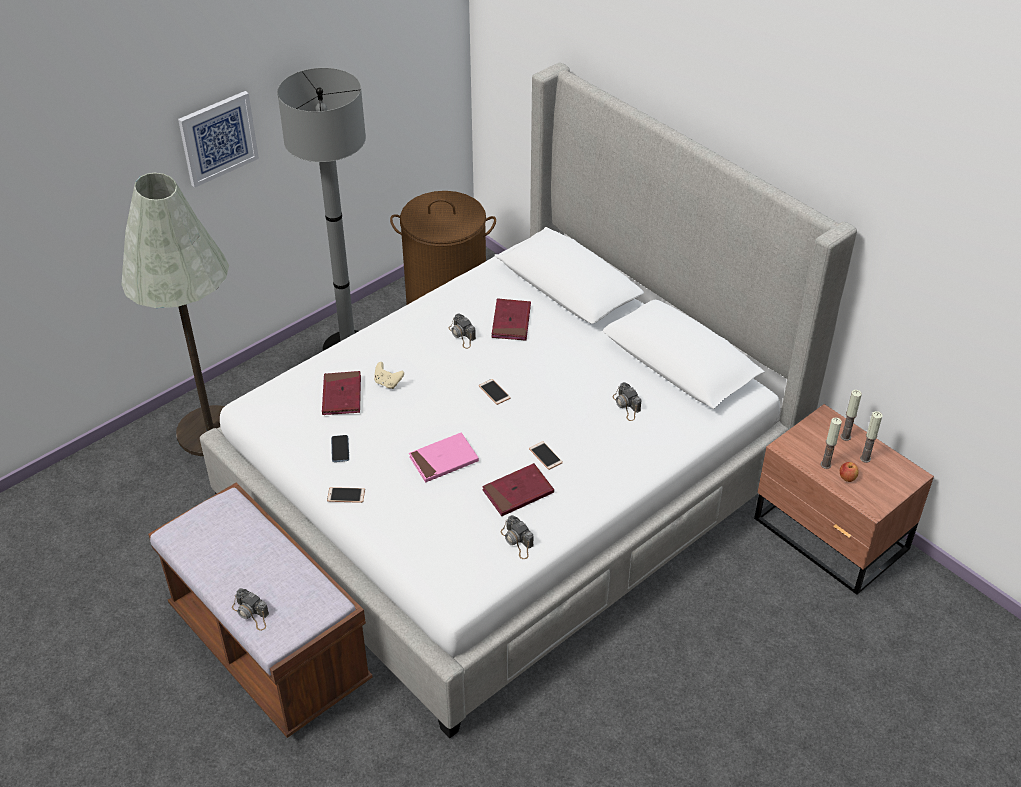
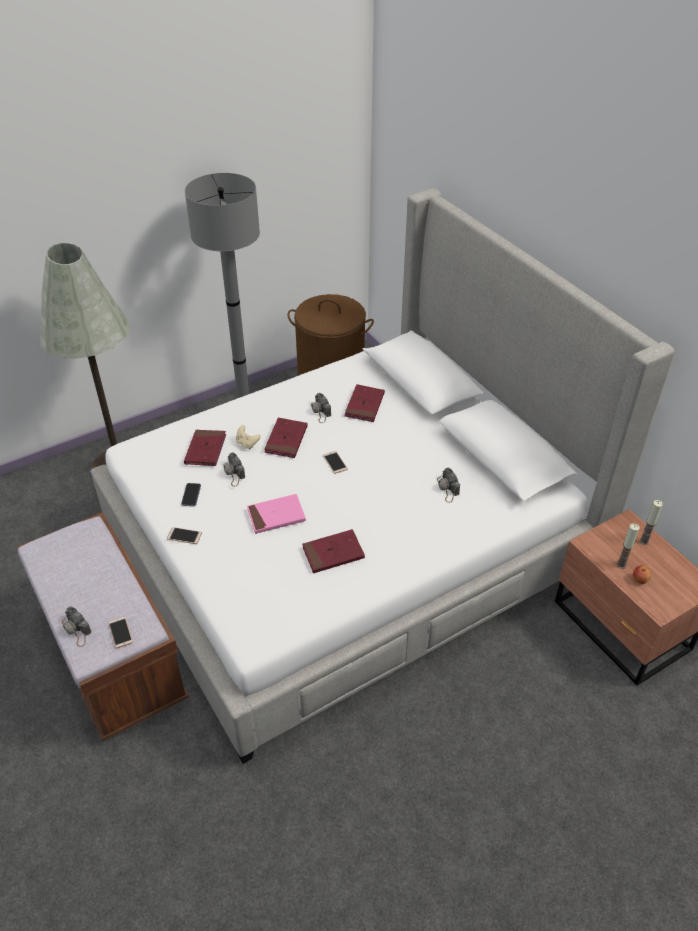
camera: 10 degrees right, 0 degrees up
picture [178,91,259,188] -> none
camera [501,515,534,559] -> camera moved to [223,452,245,487]
phone [529,441,563,470] -> phone moved to [108,617,133,648]
candle [860,411,883,463] -> none
none -> red book [264,418,308,458]

